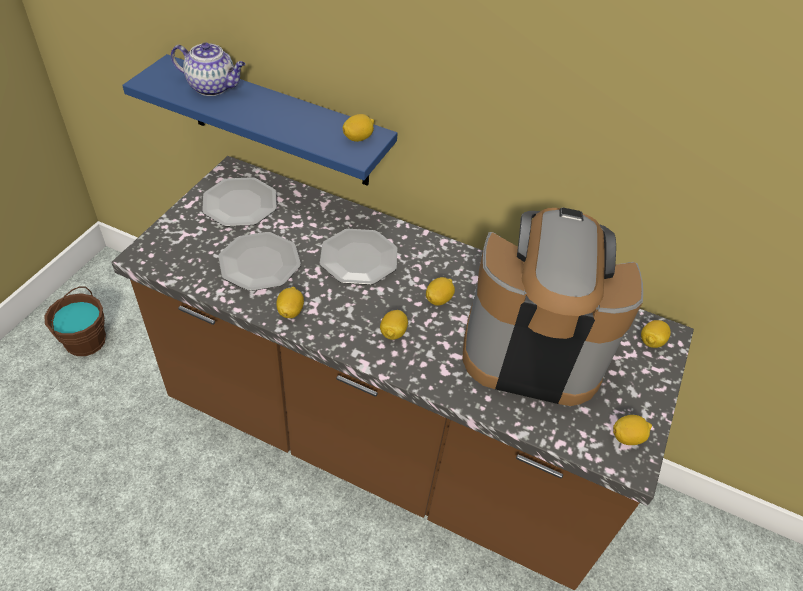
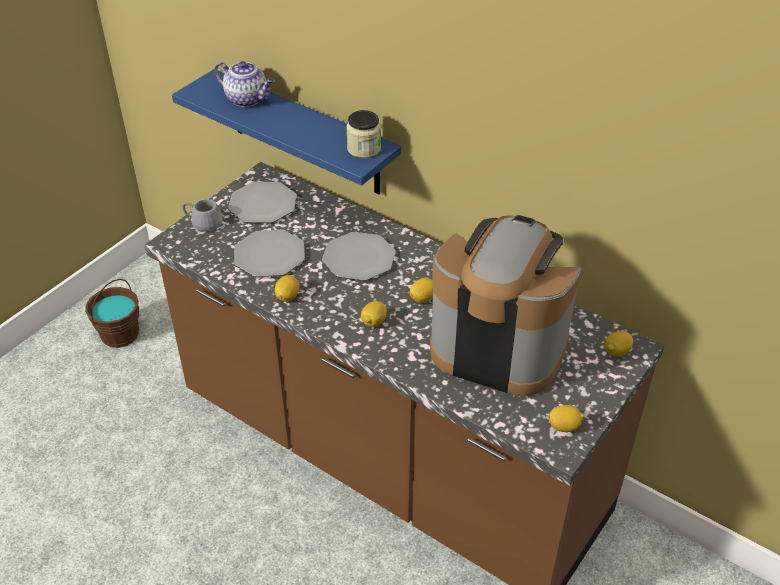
camera: 15 degrees right, 5 degrees down
lemon [343,114,374,142] -> jar [346,110,381,158]
none -> grey mug [182,199,223,231]

